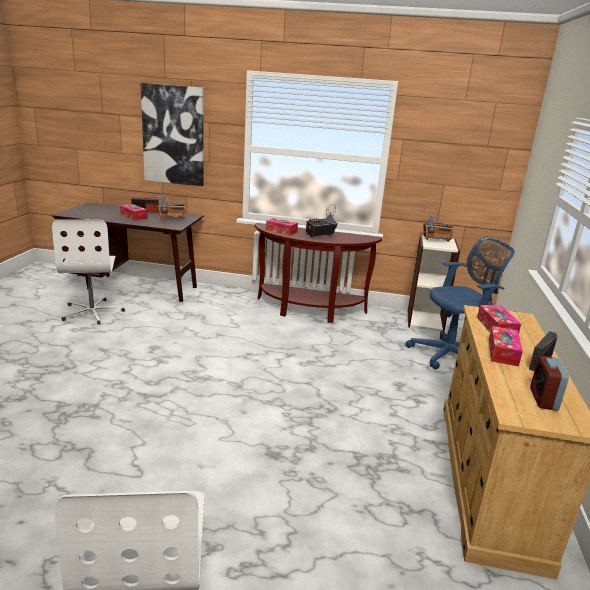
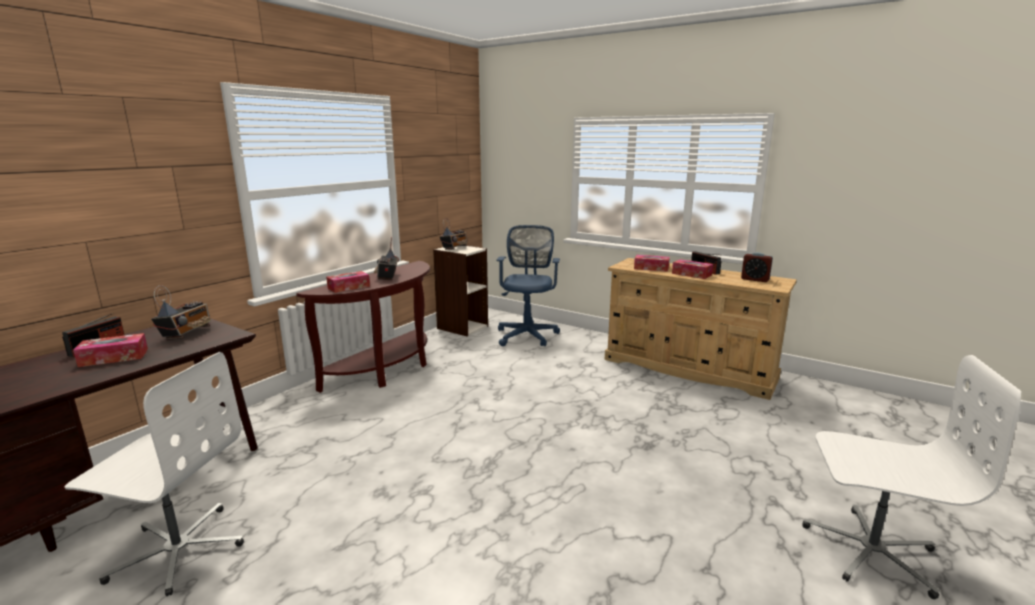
camera: 65 degrees left, 5 degrees down
picture [140,83,204,186] -> none

